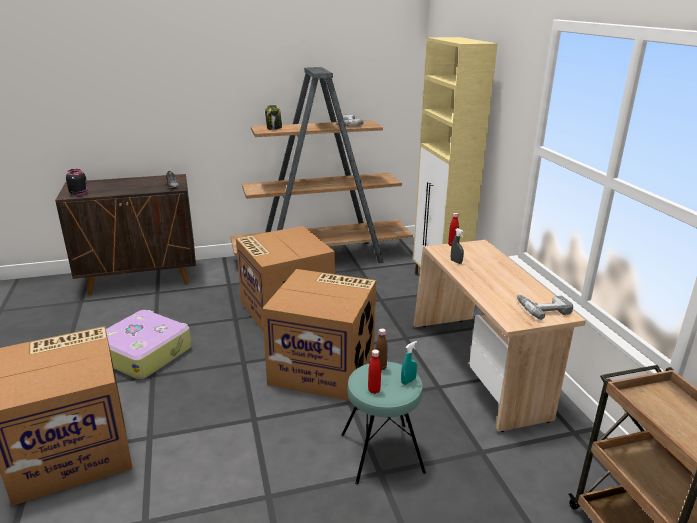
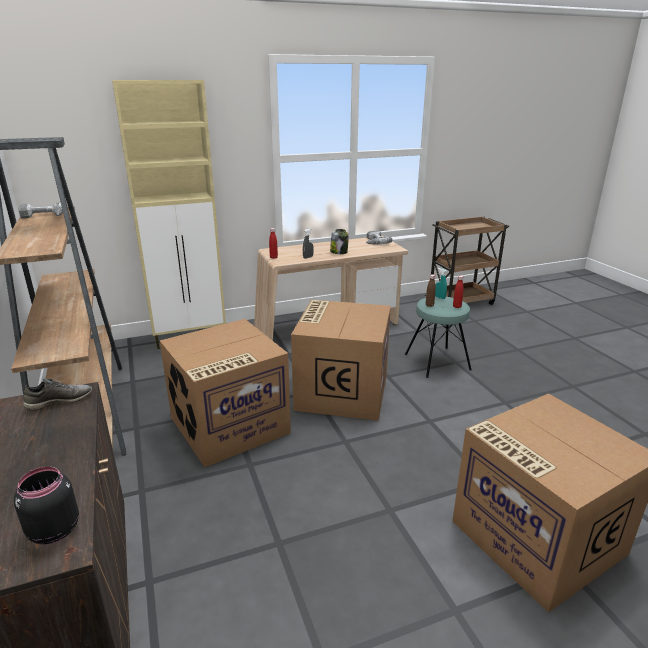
camera: 95 degrees left, 0 degrees up
suitcase [106,310,192,379] -> none
jar [265,105,282,130] -> jar moved to [330,229,349,254]

